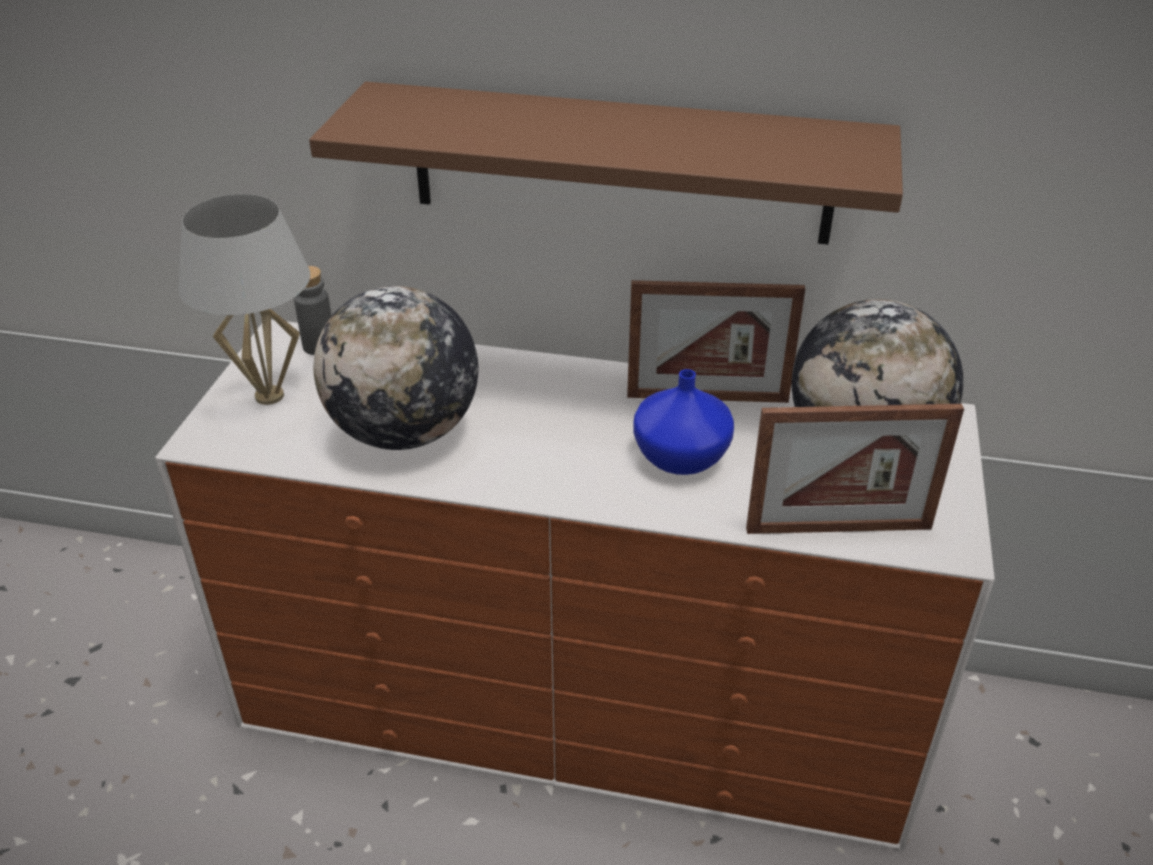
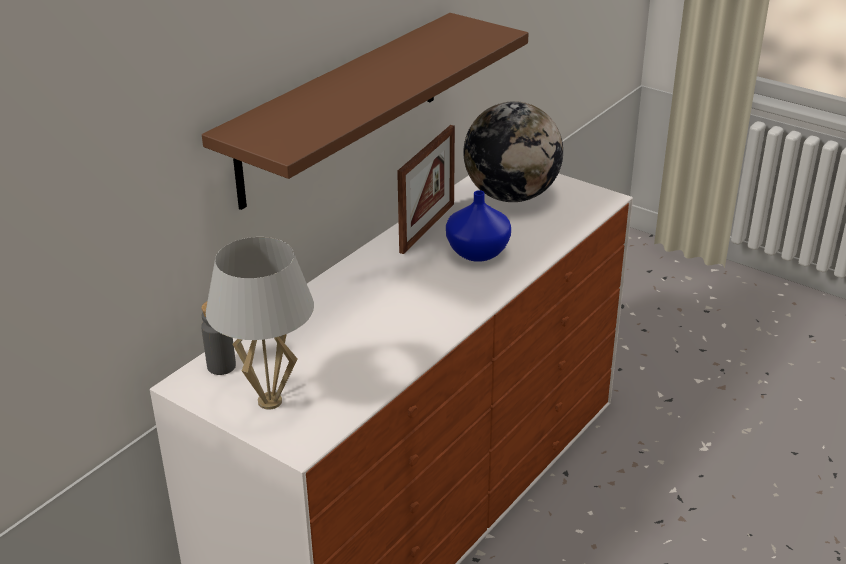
camera: 65 degrees left, 5 degrees down
globe [314,286,478,450] -> none
picture frame [746,404,964,534] -> none

